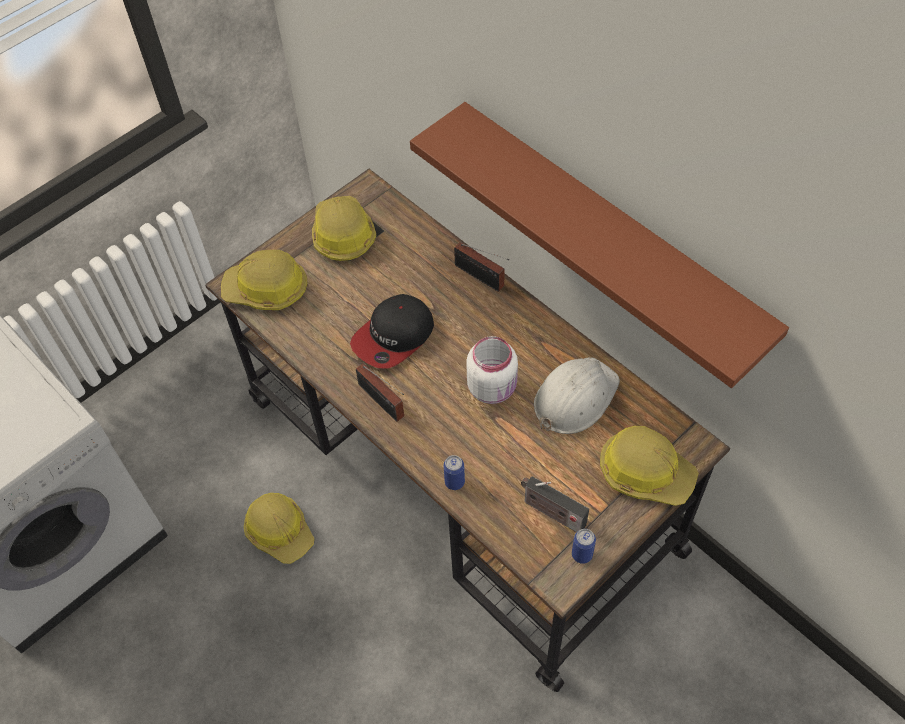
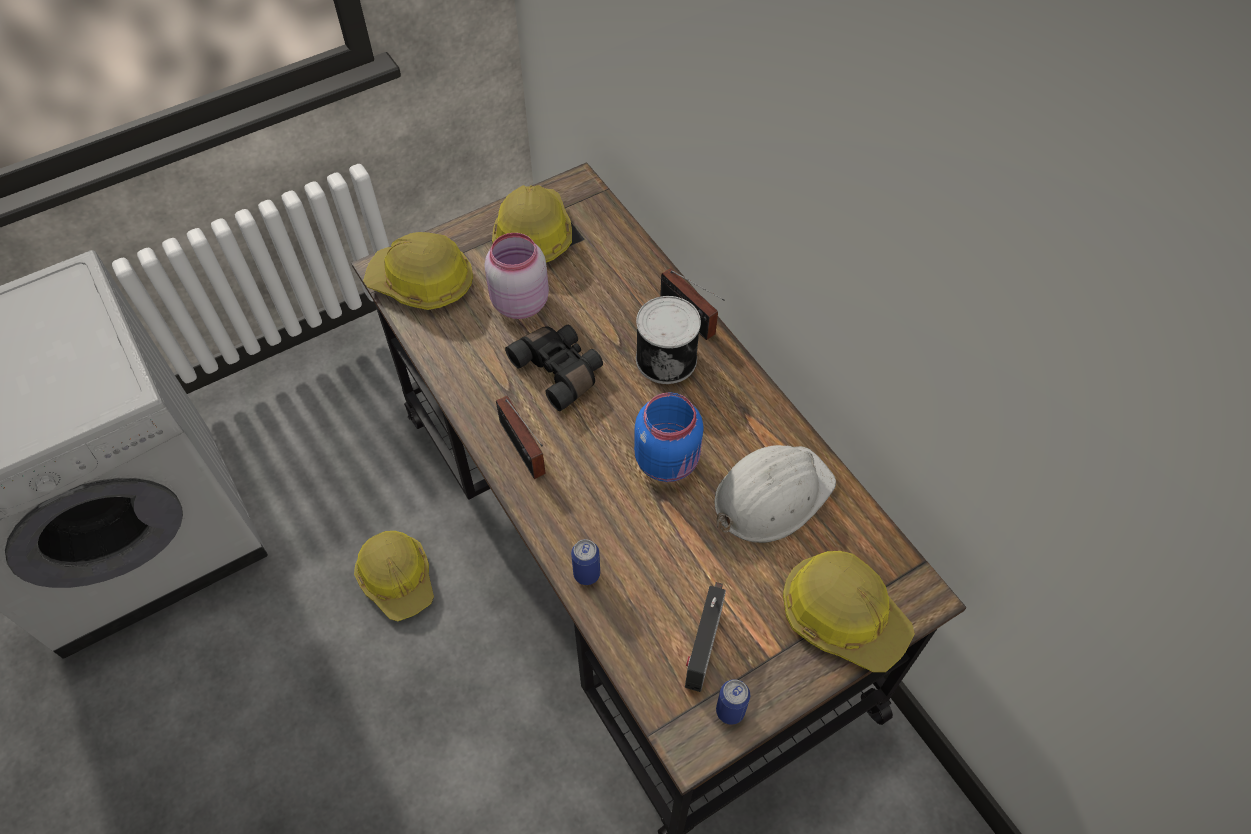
camera: 10 degrees right, 0 degrees up
cap [350,294,434,368] -> black binoculars [505,325,603,411]
brown shelf [410,102,789,388] -> none
white jar [466,336,518,404] -> blue jar [634,392,704,482]
radio [521,476,589,532] -> radio turned 60 degrees clockwise [685,582,726,692]
none -> pink jar [484,233,549,319]
none -> can [636,296,701,384]

